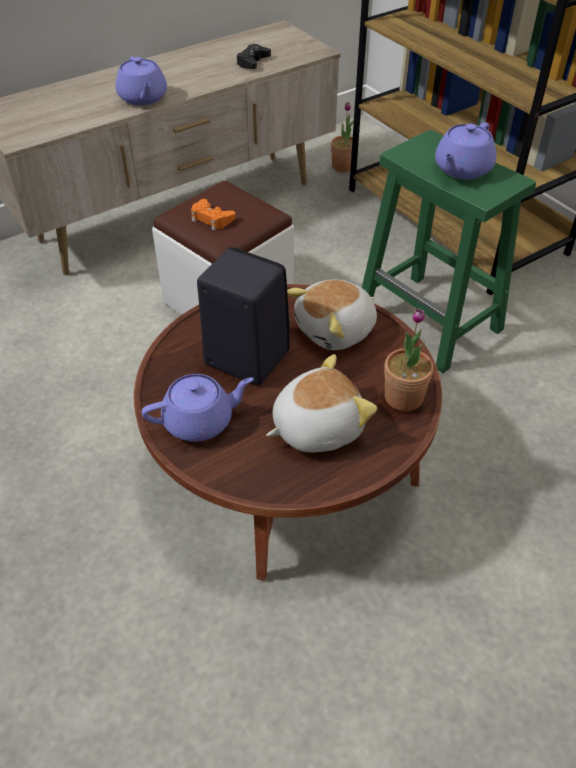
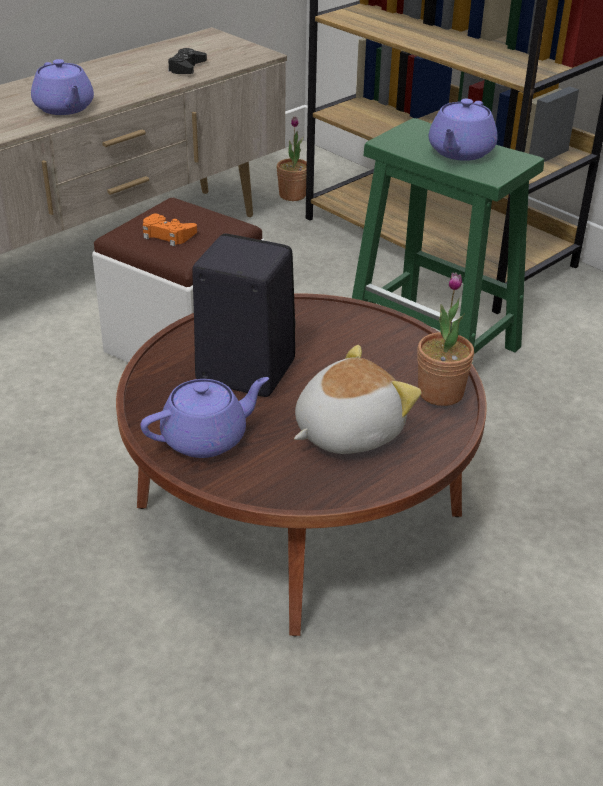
camera: 10 degrees left, 10 degrees down
plush toy [287,280,377,350] -> none

